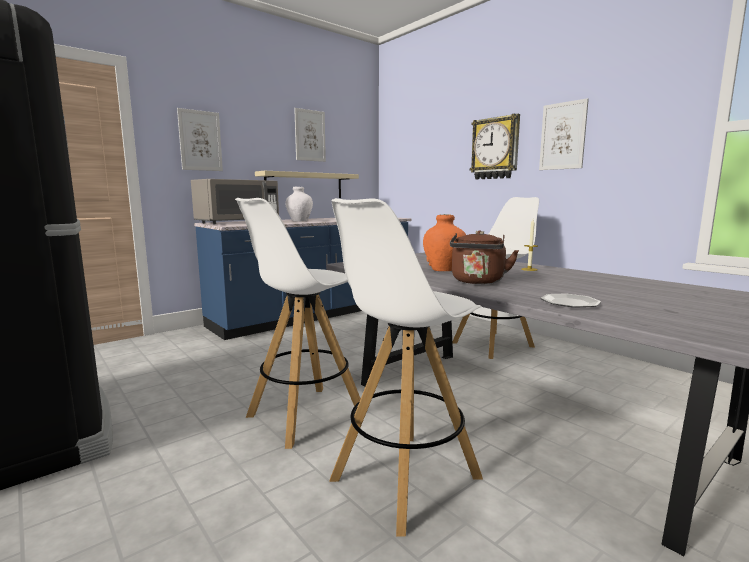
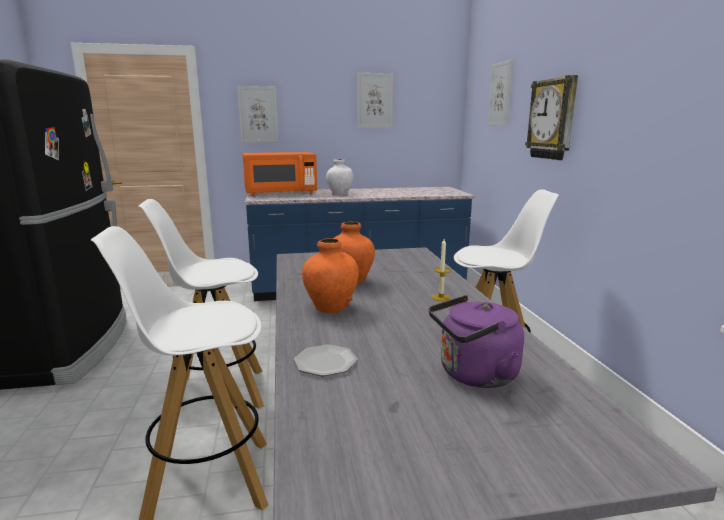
camera: 30 degrees right, 5 degrees up
grey microwave [191,179,279,224] -> orange microwave [242,152,317,196]
beige shelf [255,171,359,198] -> none
brown kettle [450,230,519,284] -> orange vase [302,238,359,313]
picture [539,98,589,170] -> picture moved to [488,59,513,125]
none -> purple kettle [429,295,524,388]

